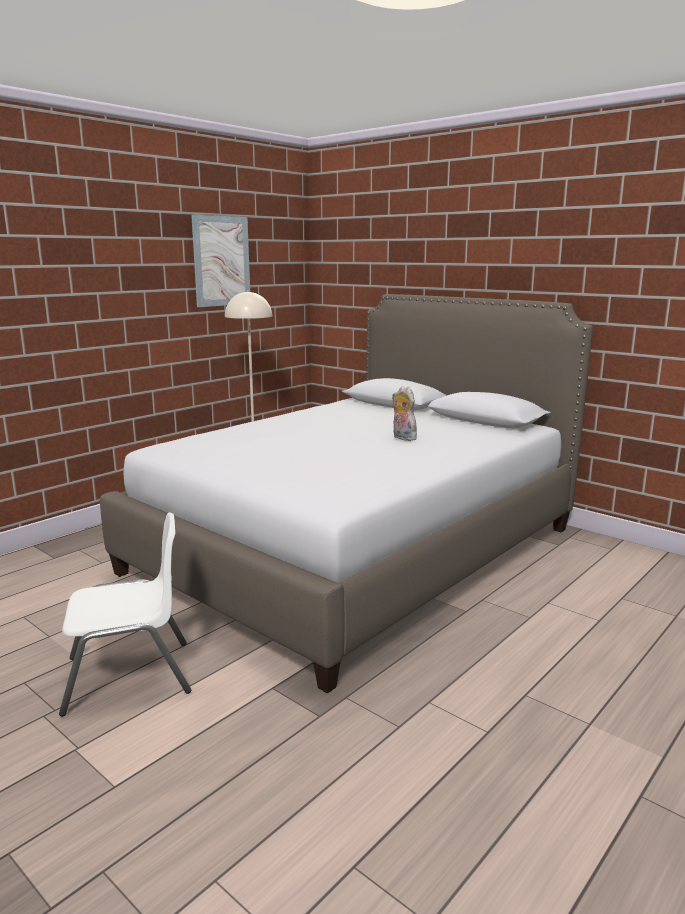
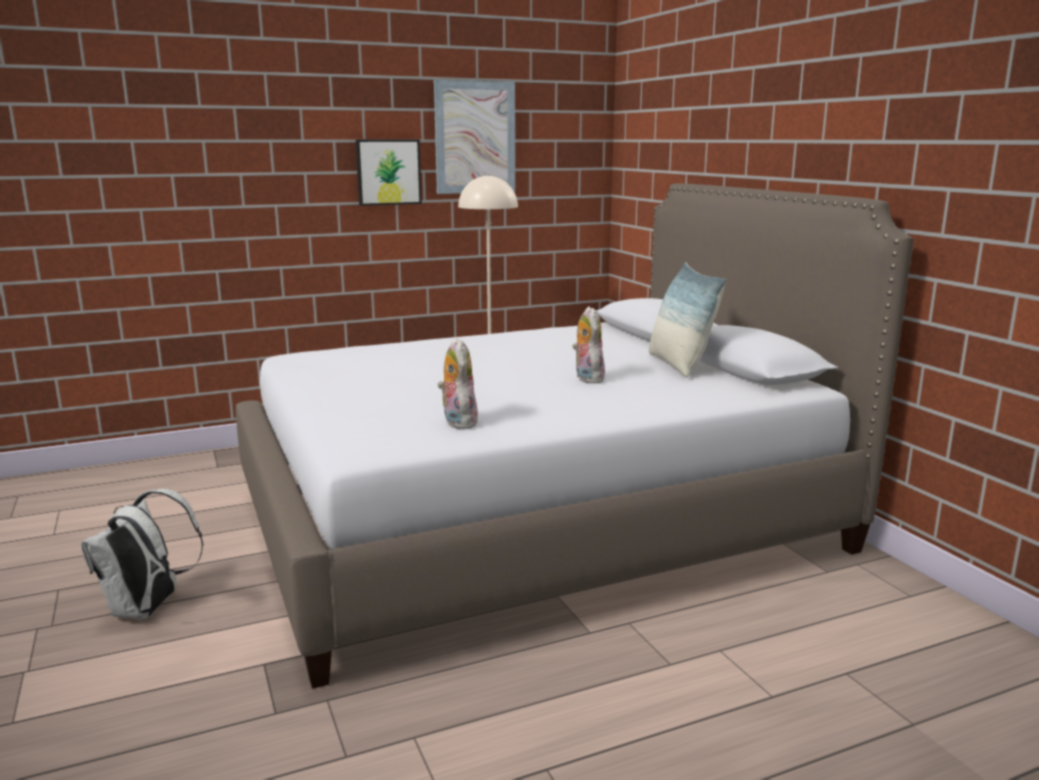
camera: 25 degrees right, 0 degrees up
white chair [59,512,191,717] -> white backpack [81,489,203,619]
none -> picture [356,140,422,206]
none -> plush toy [438,337,478,429]
none -> pillow [649,262,726,377]

